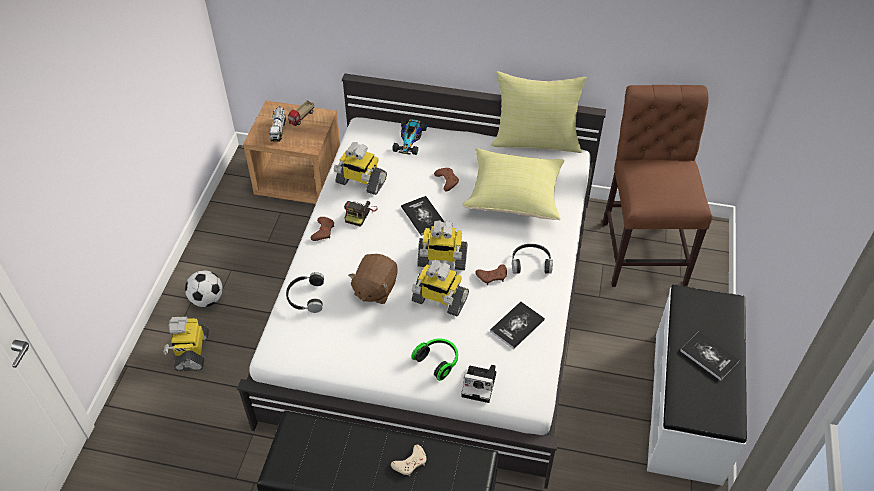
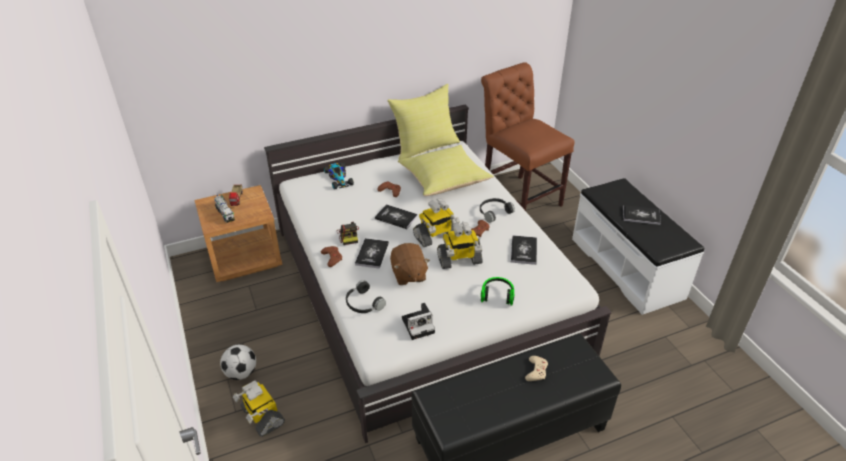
camera: 35 degrees left, 10 degrees down
toy robot [334,142,387,195] -> none
camera [461,365,496,403] -> camera moved to [402,303,435,340]
none -> book [355,238,389,269]

